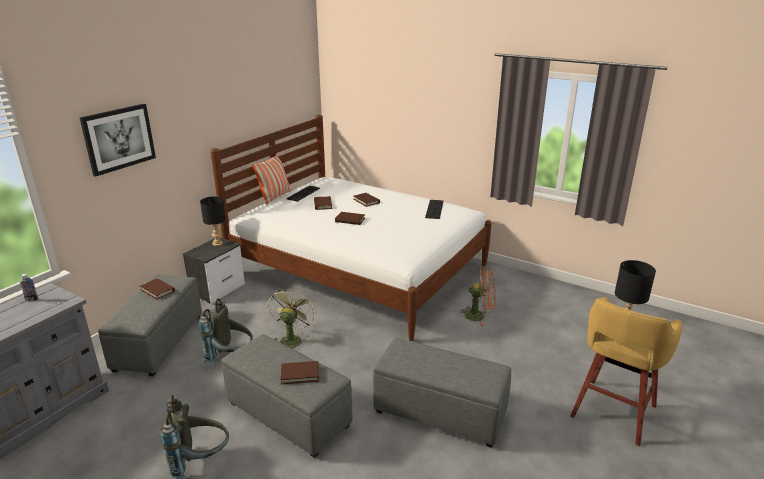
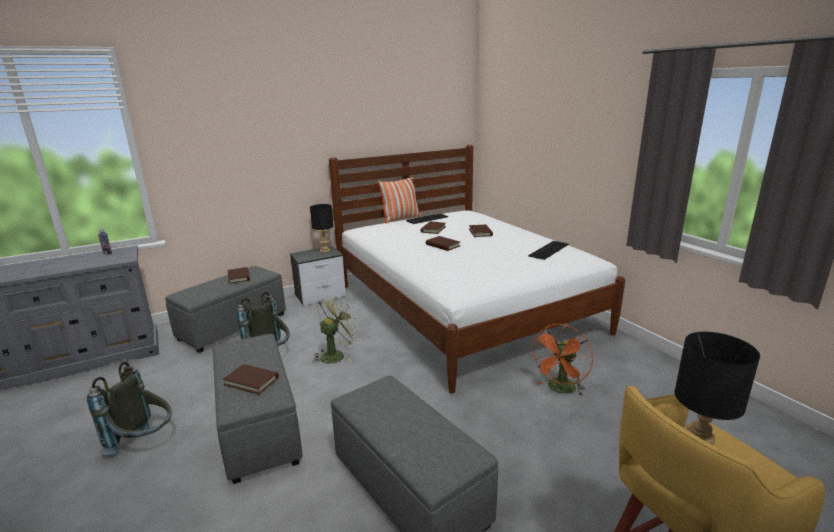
camera: 30 degrees right, 5 degrees down
picture [80,104,156,177] -> none
orange fan [459,267,496,326] -> orange fan turned 90 degrees clockwise [530,324,593,396]

